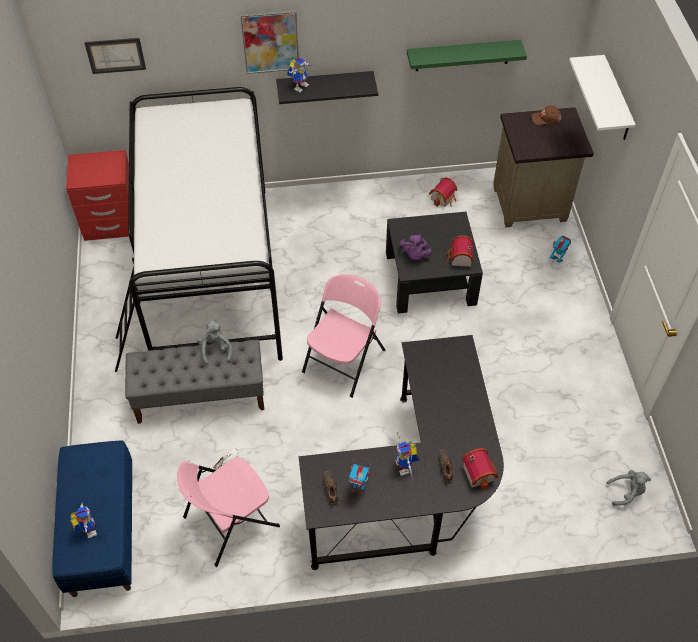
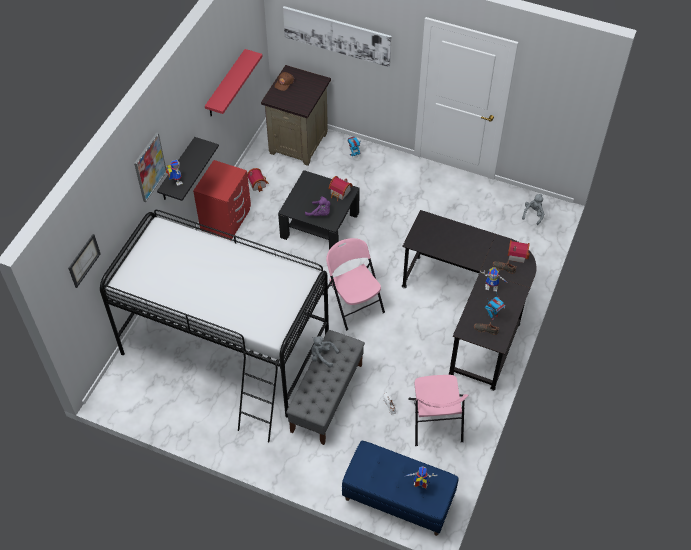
camera: 60 degrees left, 0 degrees up
red nightstand [66,150,129,241] -> red nightstand moved to [193,160,251,240]
green shelf [407,40,527,71] -> red shelf [205,49,263,116]
white shelf [569,55,636,140] -> picture [283,6,392,67]

